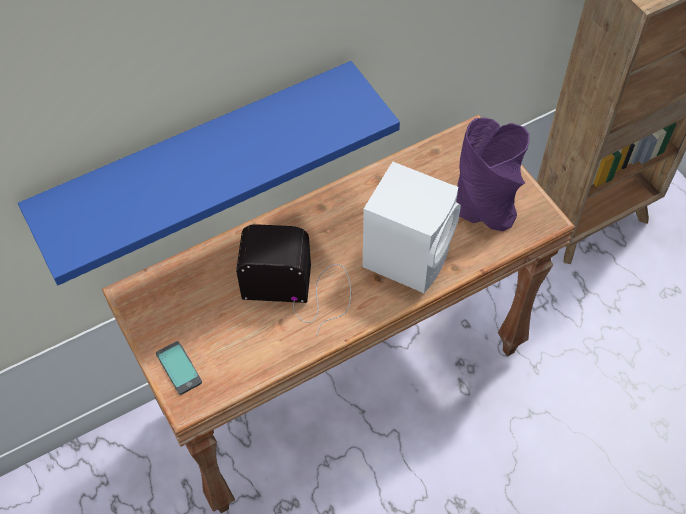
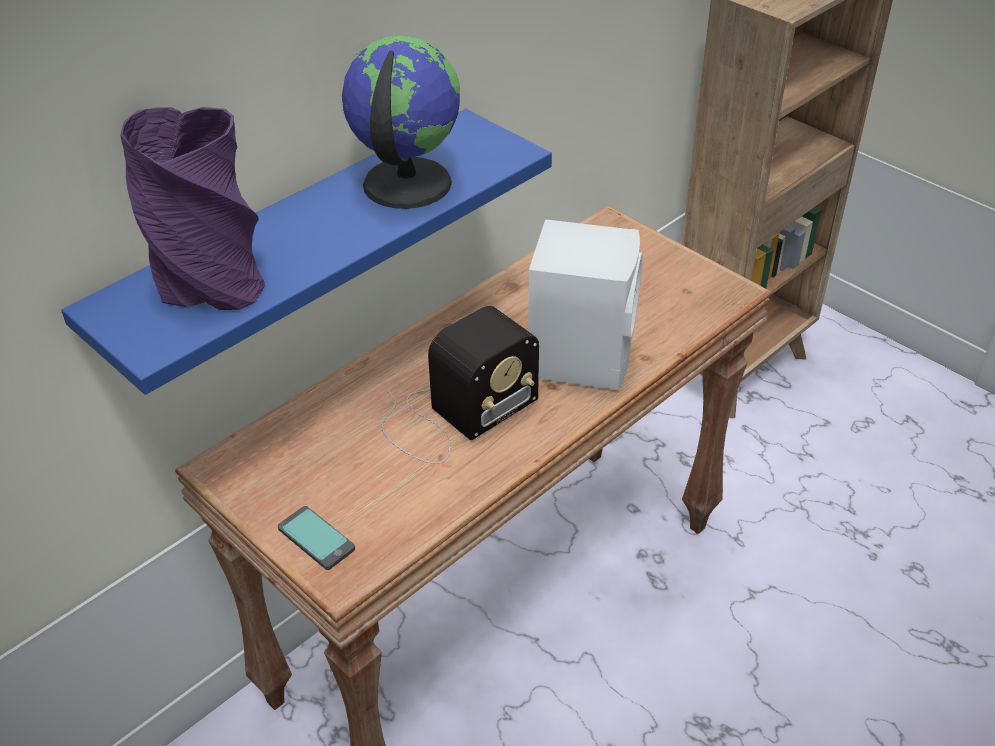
camera: 15 degrees left, 15 degrees down
radio [236,224,351,336] -> radio turned 150 degrees clockwise [382,306,539,464]
purple vase [456,117,530,231] -> purple vase moved to [120,107,265,310]
none -> globe [342,36,460,209]

